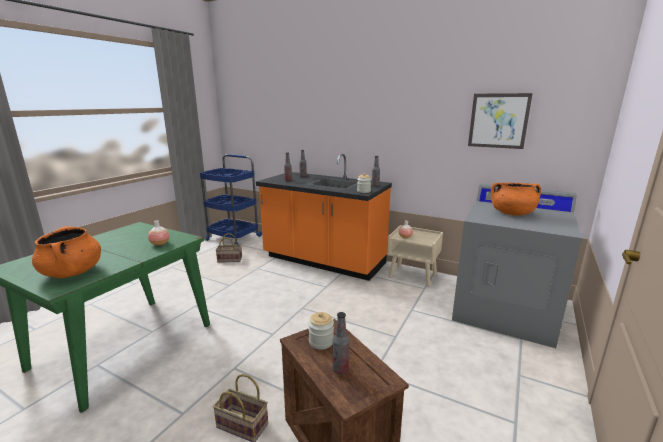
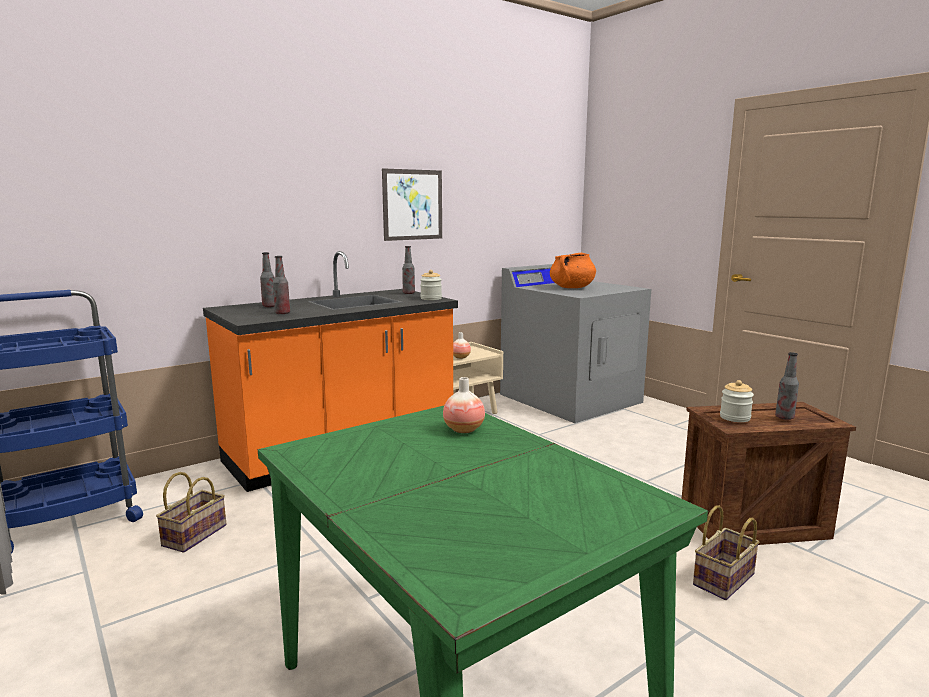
camera: 65 degrees left, 5 degrees down
orange cooking pot [32,226,101,278] -> none
picture [468,93,533,149] -> picture moved to [382,168,442,241]

